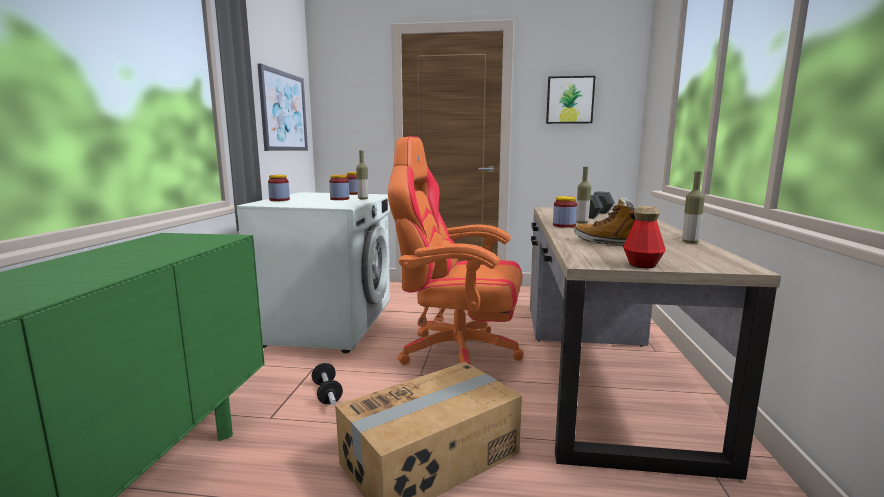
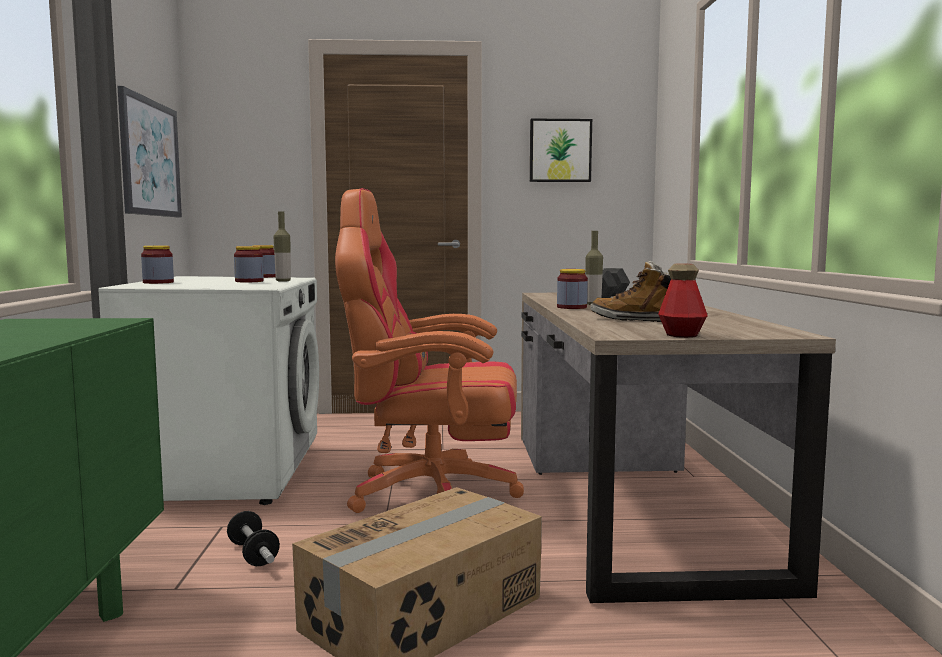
camera: 10 degrees left, 5 degrees down
bottle [682,171,705,243] -> none

